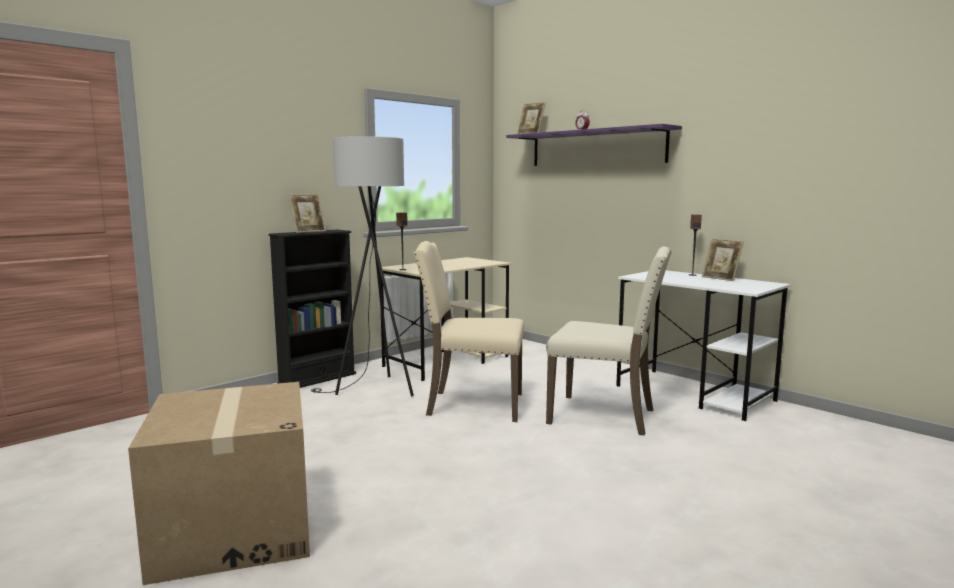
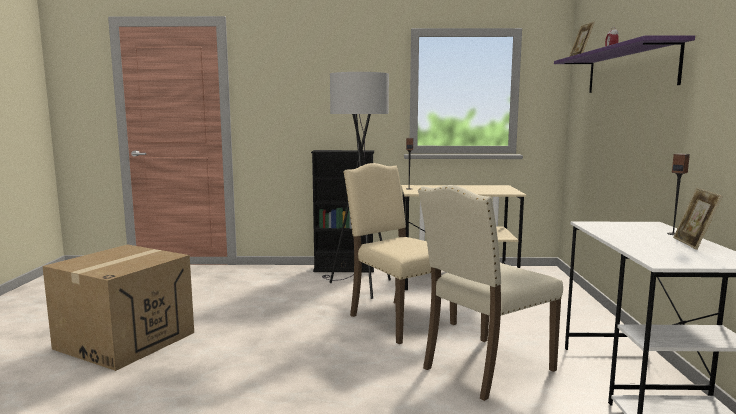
camera: 45 degrees right, 0 degrees up
picture frame [289,194,326,233] -> none
beige chair [546,246,672,435] -> beige chair turned 75 degrees clockwise [418,185,563,401]

